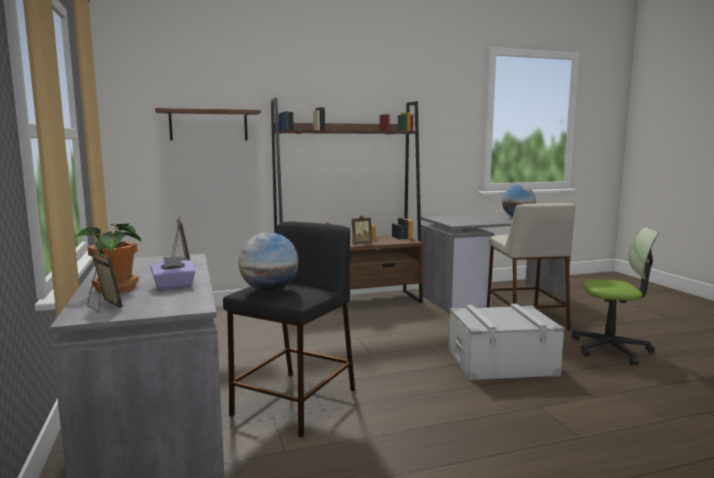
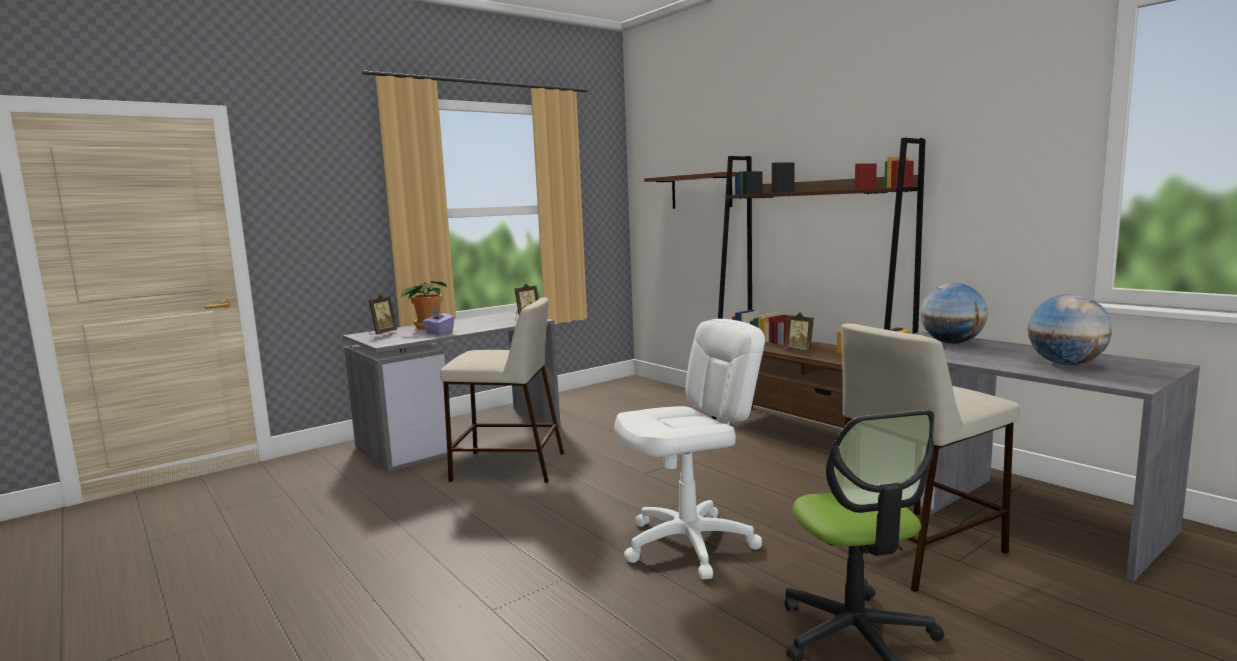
camera: 70 degrees right, 0 degrees up
black stool [223,221,355,438] -> beige stool [440,297,564,483]
globe [238,232,299,292] -> globe moved to [920,283,988,344]
grey storage box [449,304,565,380] -> white office chair [614,319,765,579]

